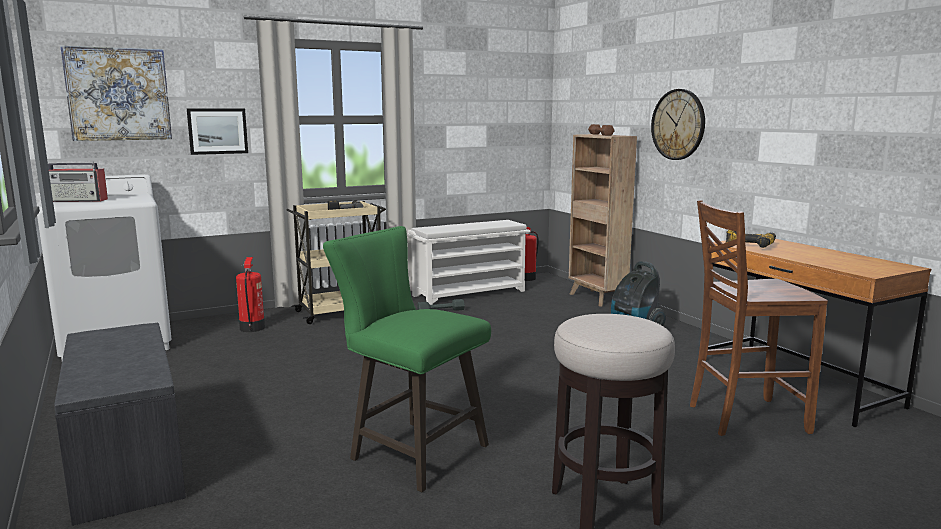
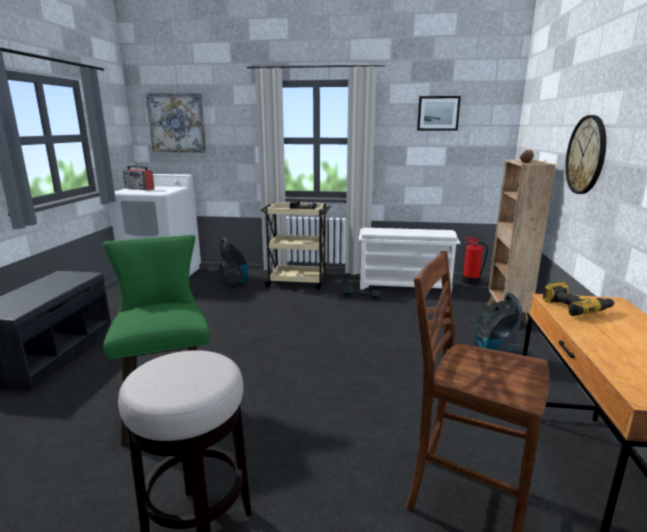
camera: 35 degrees right, 5 degrees up
picture [187,108,248,155] -> picture moved to [417,96,461,131]
fire extinguisher [236,257,265,332] -> vacuum cleaner [219,237,248,286]

